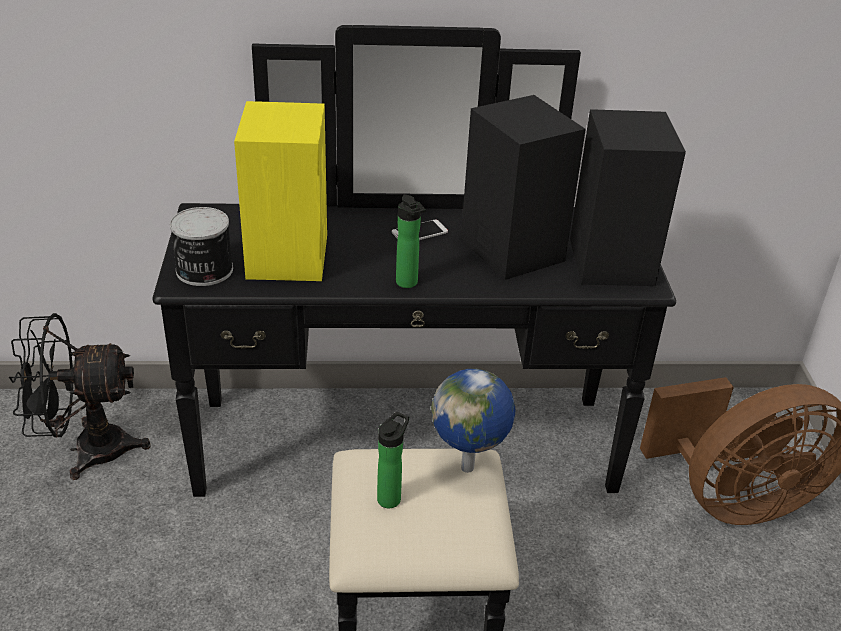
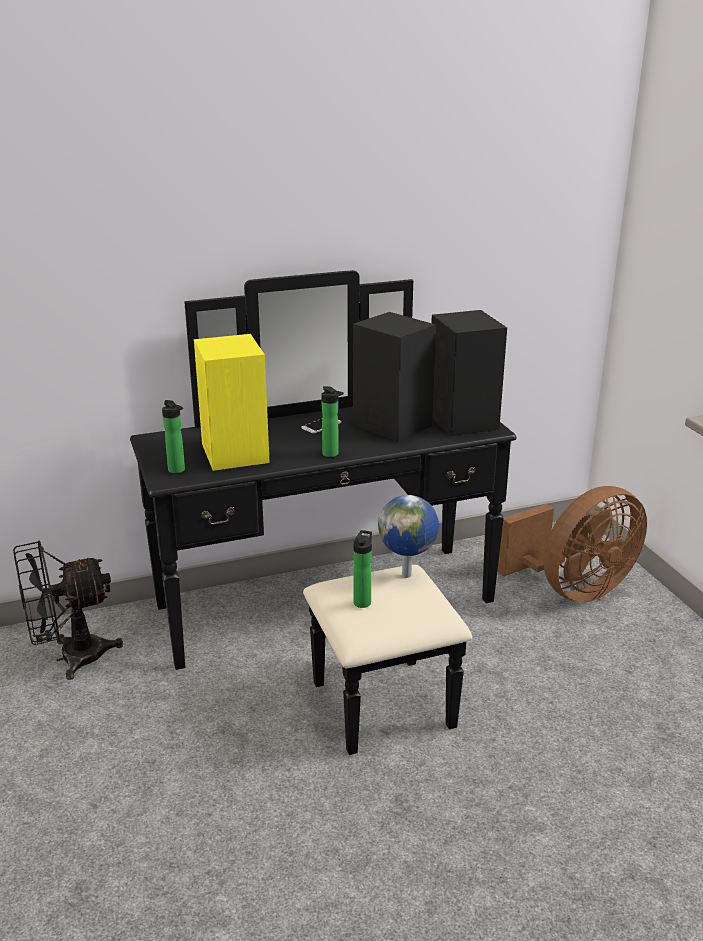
camera: 15 degrees left, 10 degrees down
can [170,207,233,286] -> bottle [162,400,185,473]

